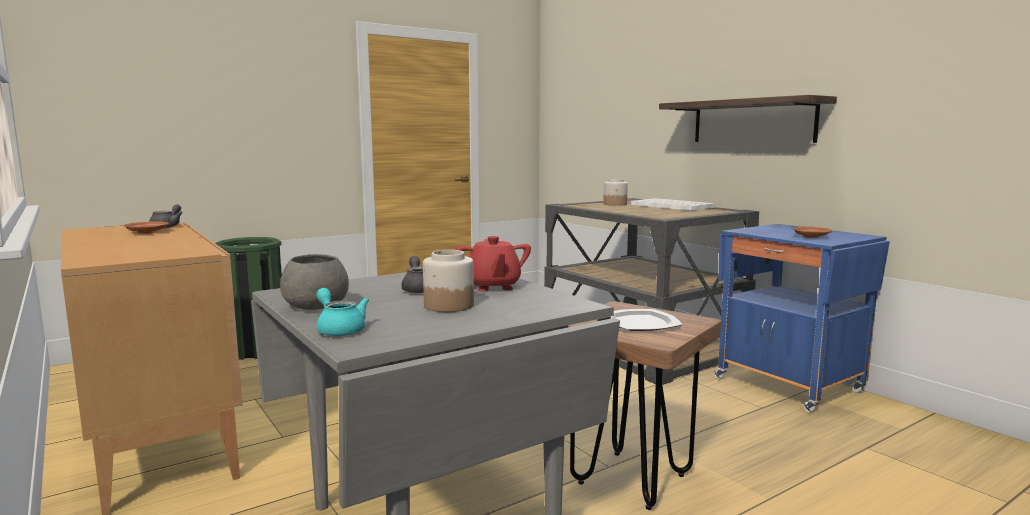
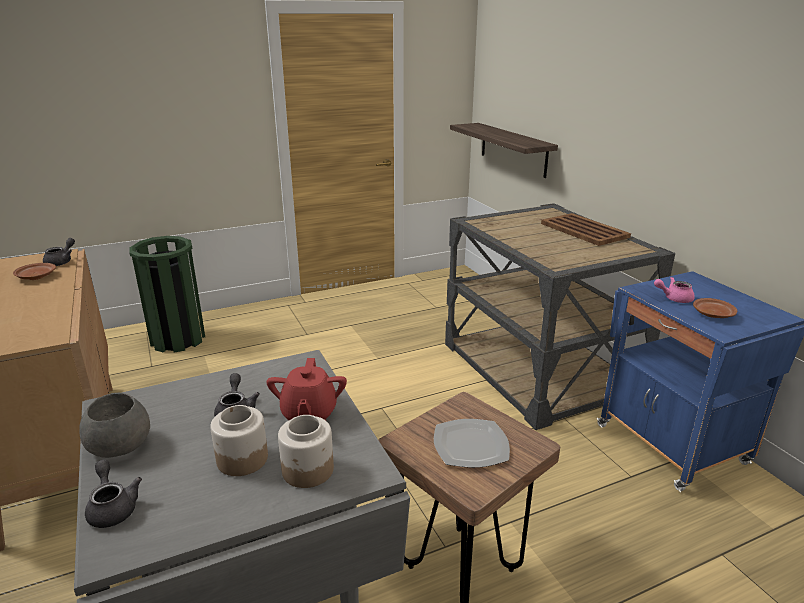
camera: 10 degrees right, 15 degrees up
turquoise teapot [317,288,369,336] -> grey teapot [85,459,142,528]
jar [603,178,628,206] -> jar moved to [278,415,334,488]
white tray [631,198,715,211] -> brown tray [541,213,631,246]
shelf [659,95,837,143] -> shelf moved to [450,123,558,178]
none -> pink teapot [654,277,695,303]

